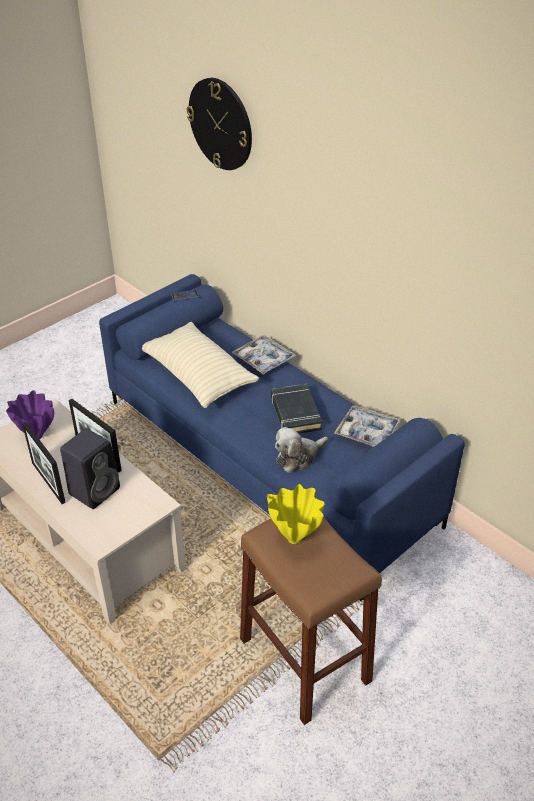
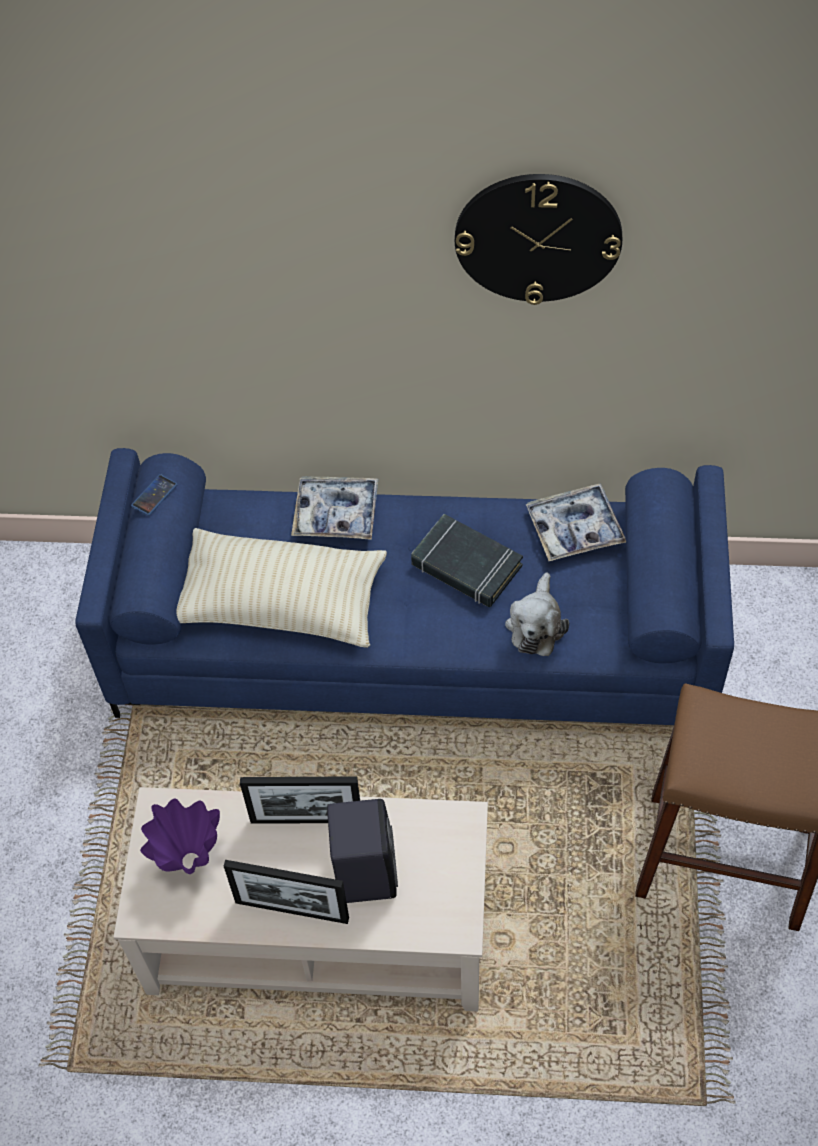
camera: 40 degrees left, 15 degrees up
wall clock [187,78,252,170] -> wall clock moved to [455,174,622,305]
yellow vase [267,484,325,544] -> none

